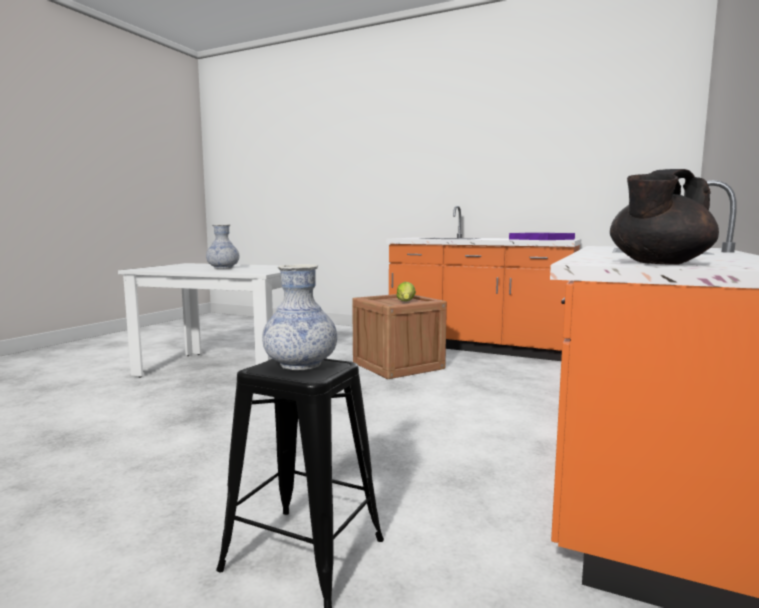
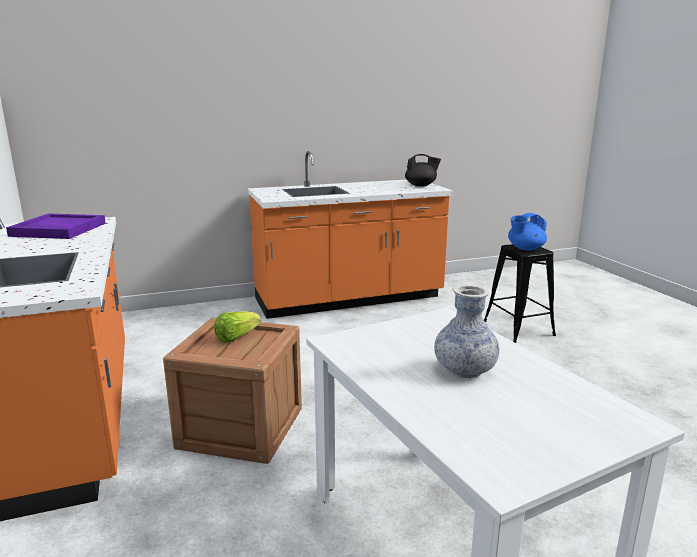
camera: 135 degrees left, 10 degrees up
vase [262,264,337,370] -> blue teapot [508,213,547,251]

